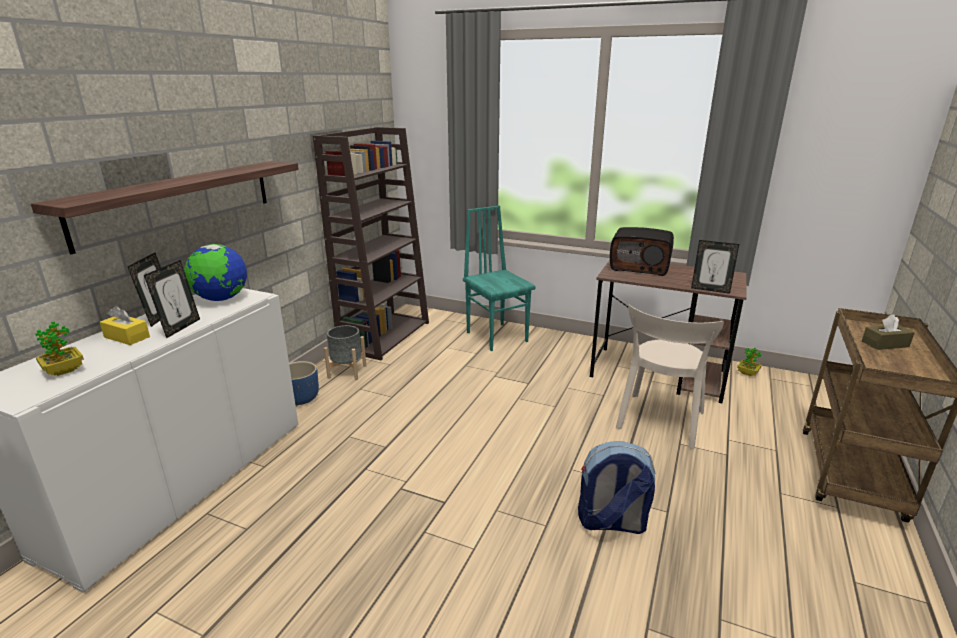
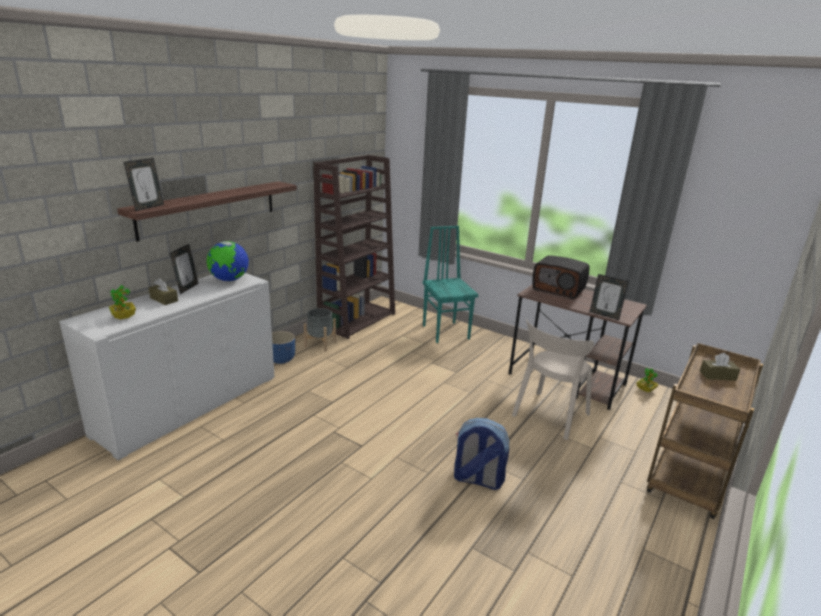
camera: 10 degrees right, 0 degrees up
yellow tissue box [100,306,150,345] -> brown tissue box [149,278,178,305]
picture frame [144,260,200,338] -> picture frame moved to [124,158,164,211]

